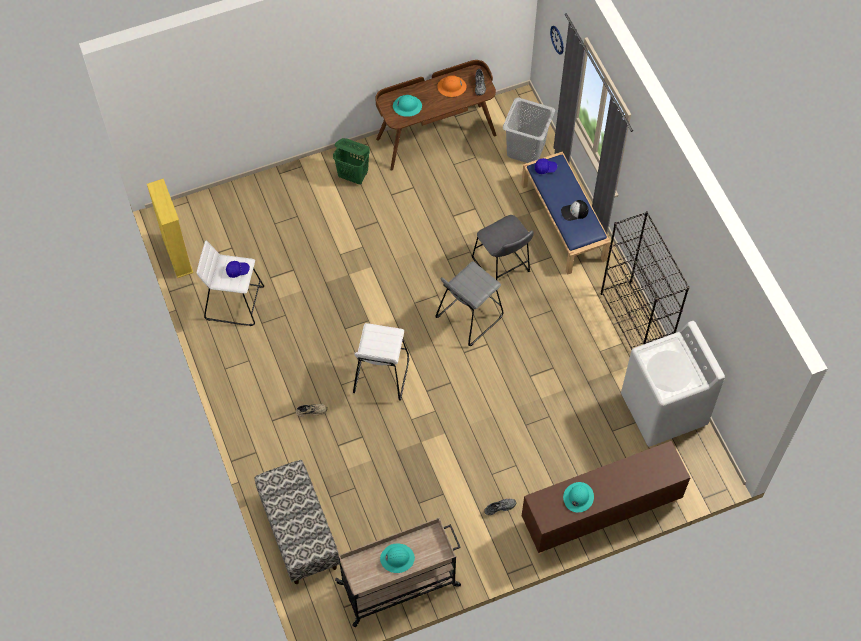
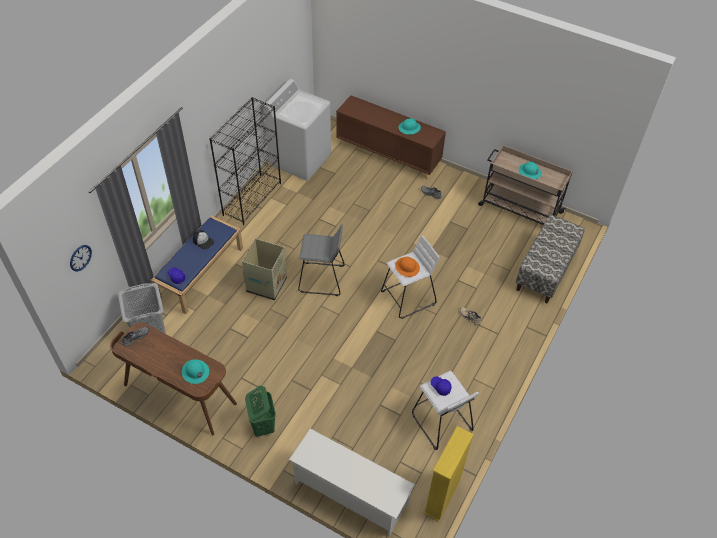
camera: 130 degrees left, 10 degrees down
orange hard hat [437,75,467,97] -> orange hard hat moved to [395,257,420,277]
grey stool [472,215,534,280] -> cardboard box [242,239,287,300]
none -> white shoe rack [289,429,415,536]

